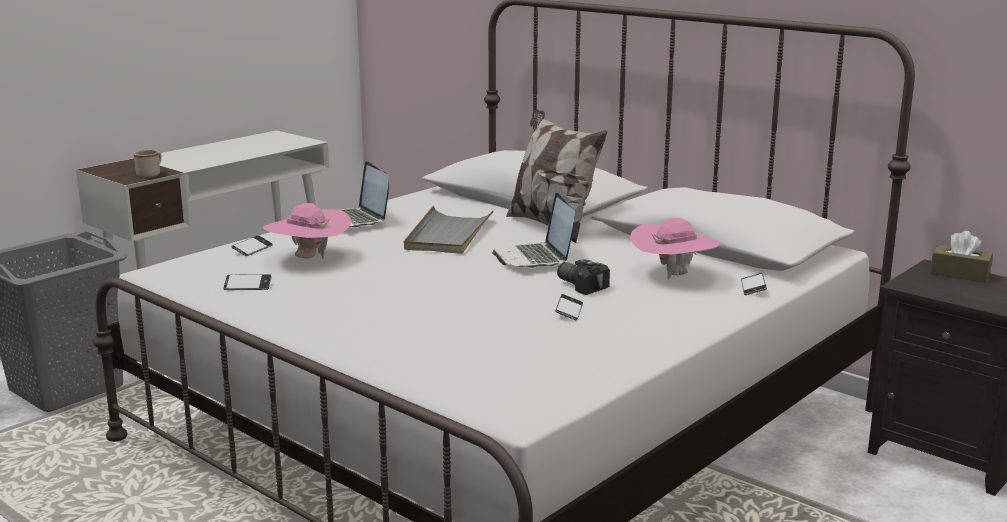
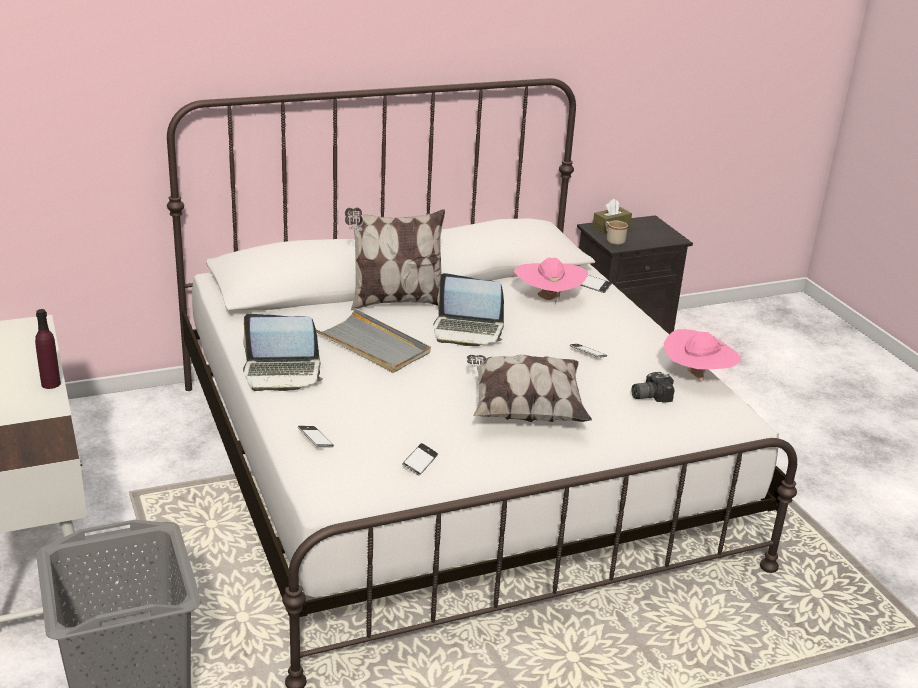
camera: 65 degrees left, 10 degrees up
beige mug [134,150,162,178] -> beige mug moved to [606,221,628,245]
pink hat [263,203,352,259] -> pink hat moved to [663,329,741,381]
camera [557,260,610,295] -> camera moved to [632,372,674,403]
none -> purple bottle [35,309,61,389]
none -> pillow [467,355,592,422]

